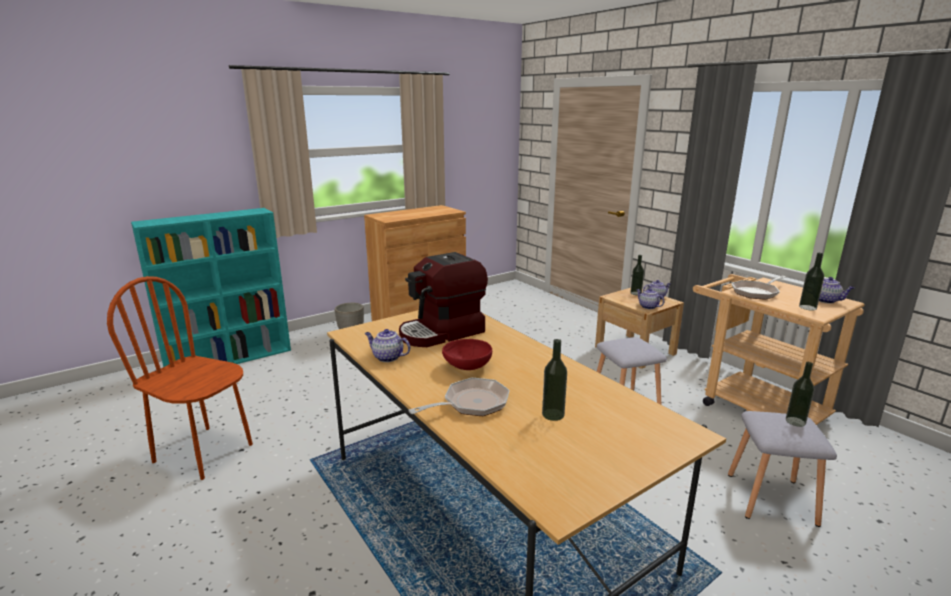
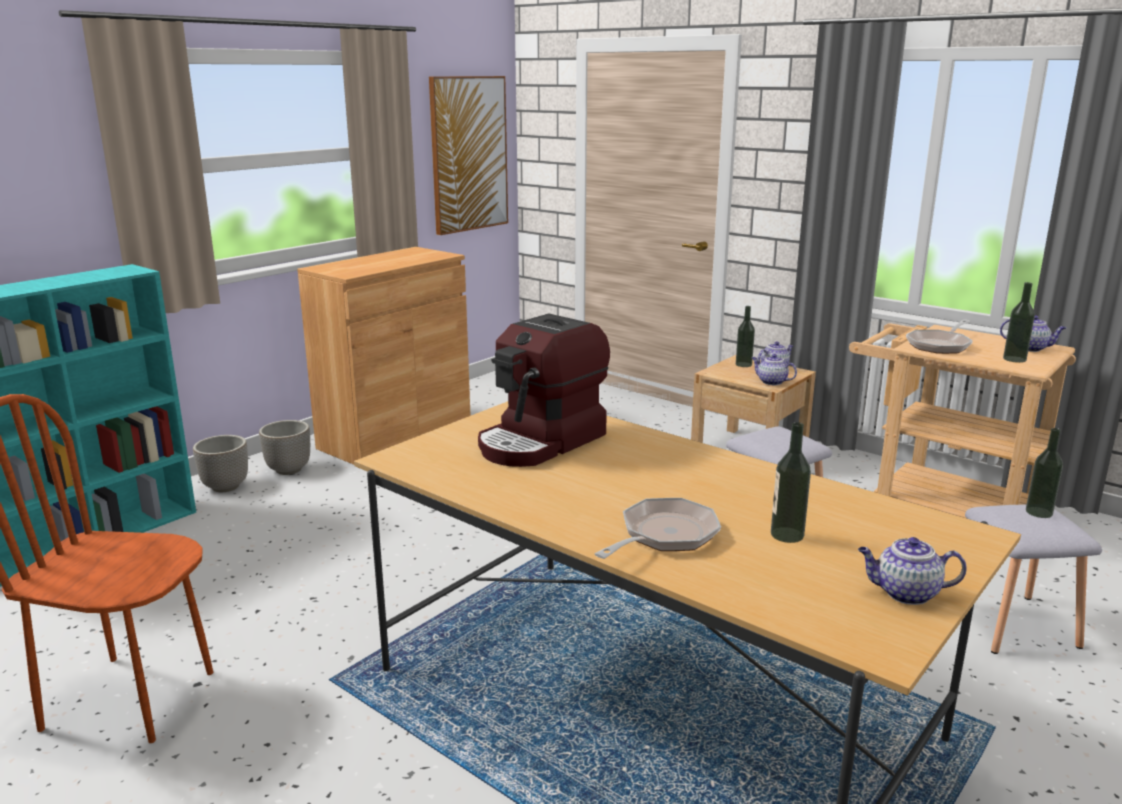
camera: 15 degrees left, 0 degrees up
teapot [365,329,410,362] -> teapot moved to [858,537,967,605]
red bowl [442,339,492,370] -> none
none -> planter [193,435,248,492]
none -> picture [429,76,508,235]

